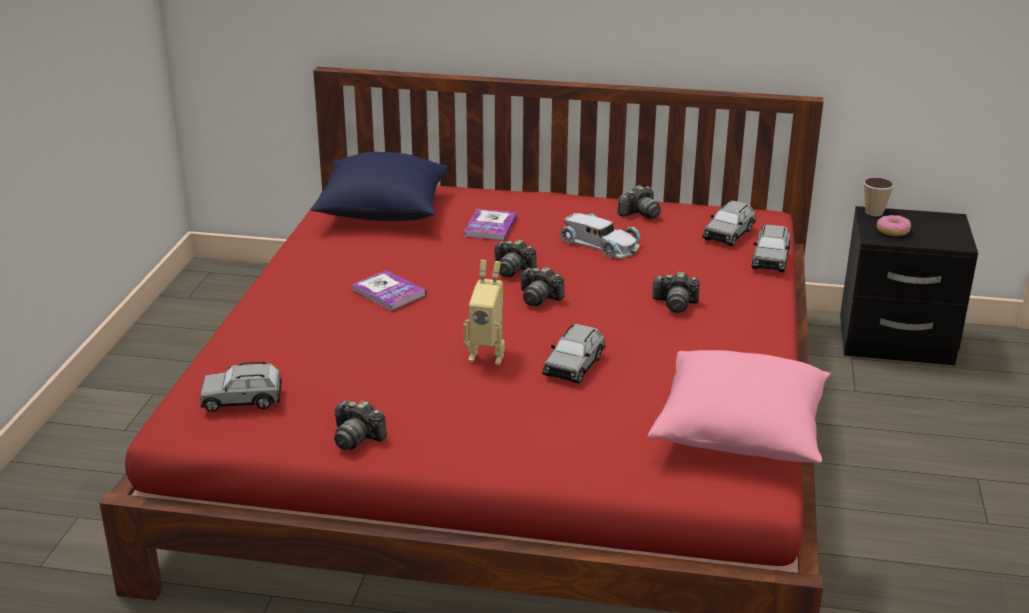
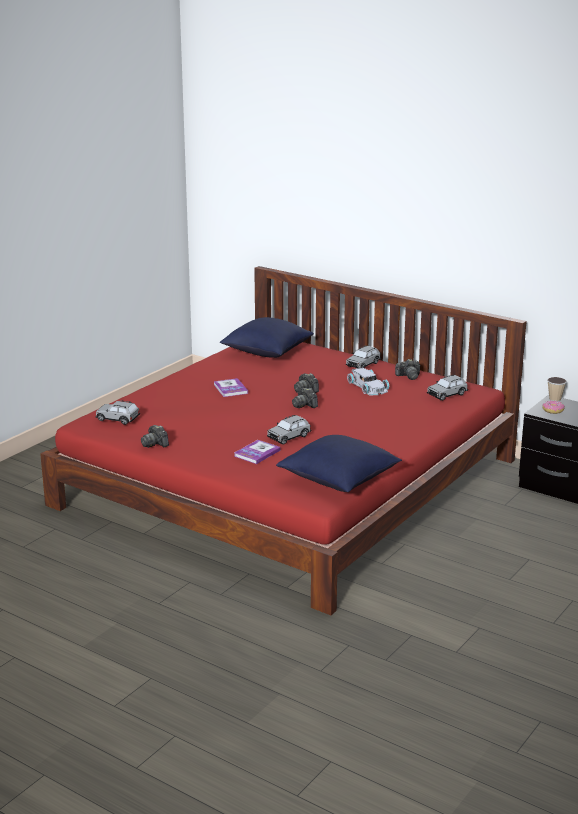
camera: 25 degrees right, 5 degrees down
book [464,209,517,241] -> book moved to [234,440,280,464]
toy robot [464,260,505,365] -> none
pink pillow [647,350,831,463] -> blue pillow [276,435,402,492]
camera [652,272,700,313] -> none
grey toy car [752,224,790,273] -> grey toy car moved to [346,346,381,368]

